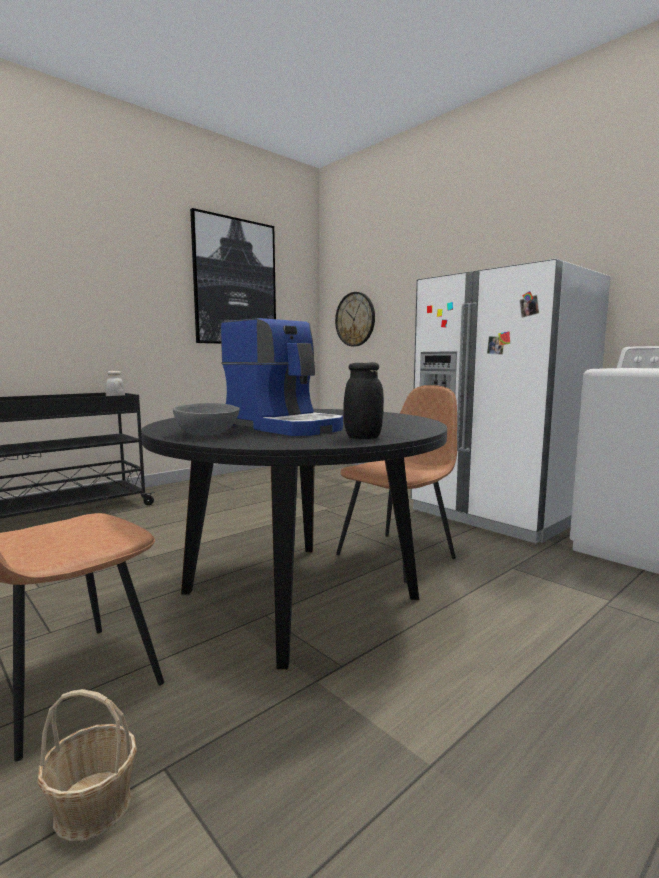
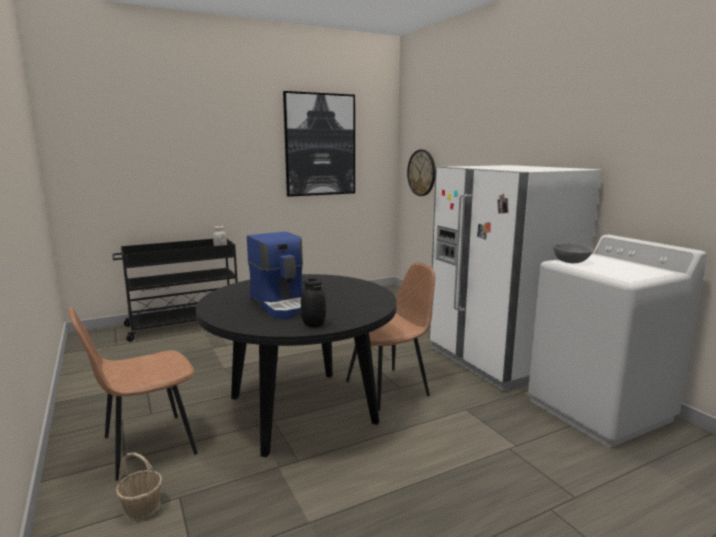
camera: 15 degrees right, 5 degrees up
grey bowl [173,403,240,436] -> grey bowl moved to [553,243,593,263]

